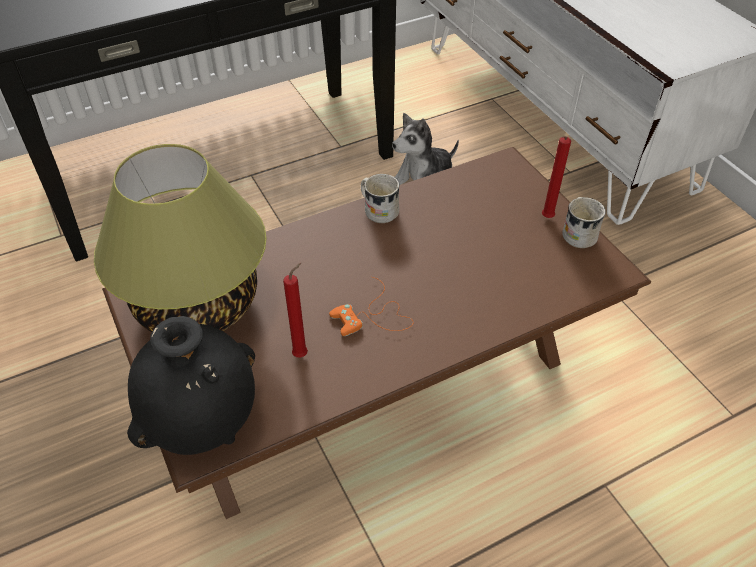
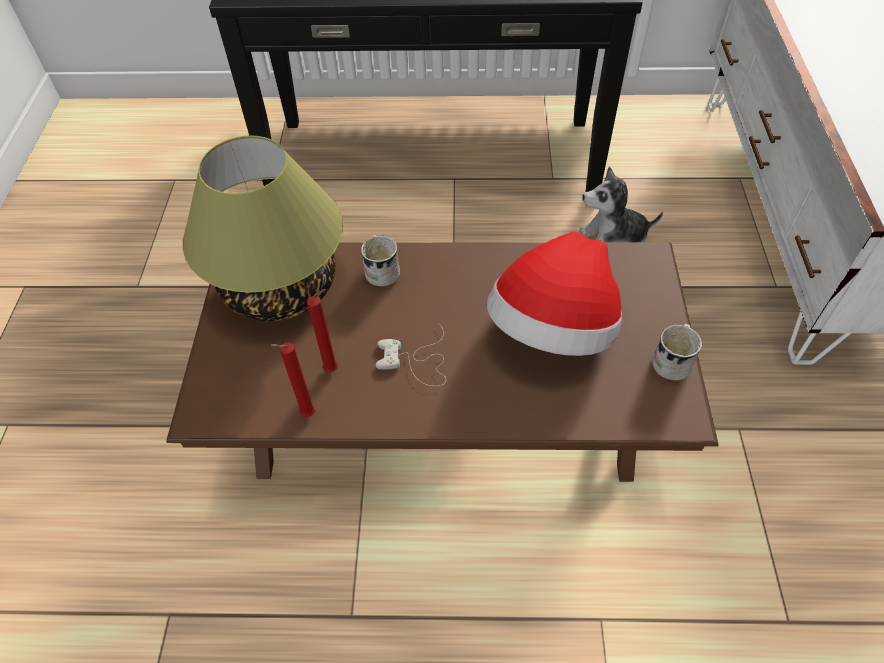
camera: 30 degrees right, 5 degrees up
black vase [127,316,255,455] -> none
orange game controller [329,277,413,336] -> white game controller [376,323,446,386]
white mug [361,174,399,223] -> white mug moved to [361,235,400,287]
red candle [542,136,571,218] -> red candle moved to [269,342,315,417]
none -> hat [487,232,622,356]

